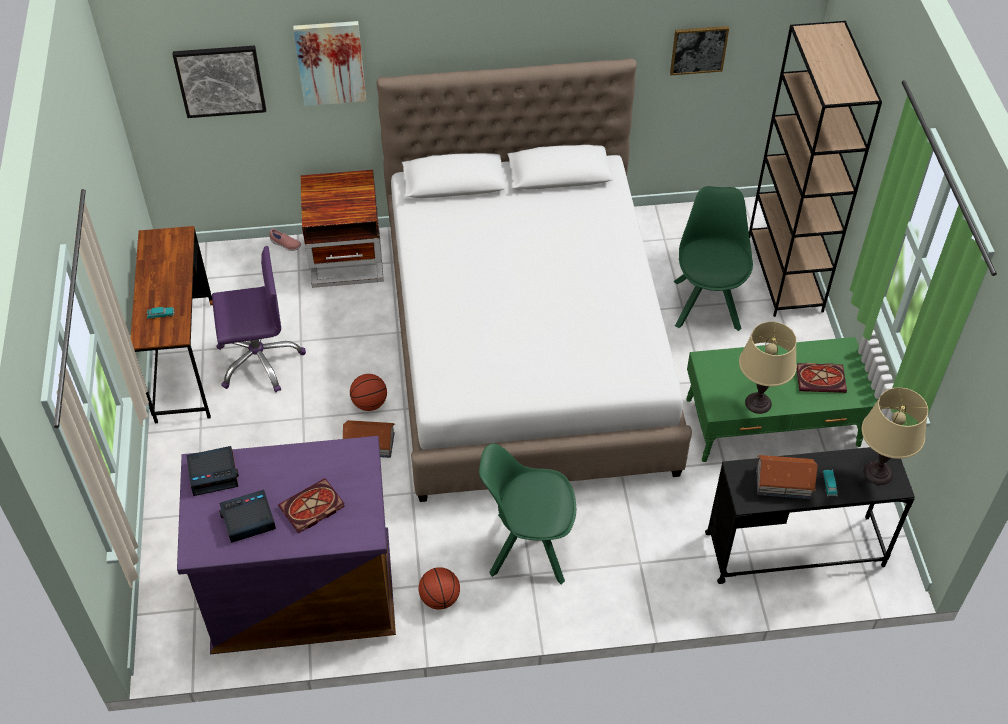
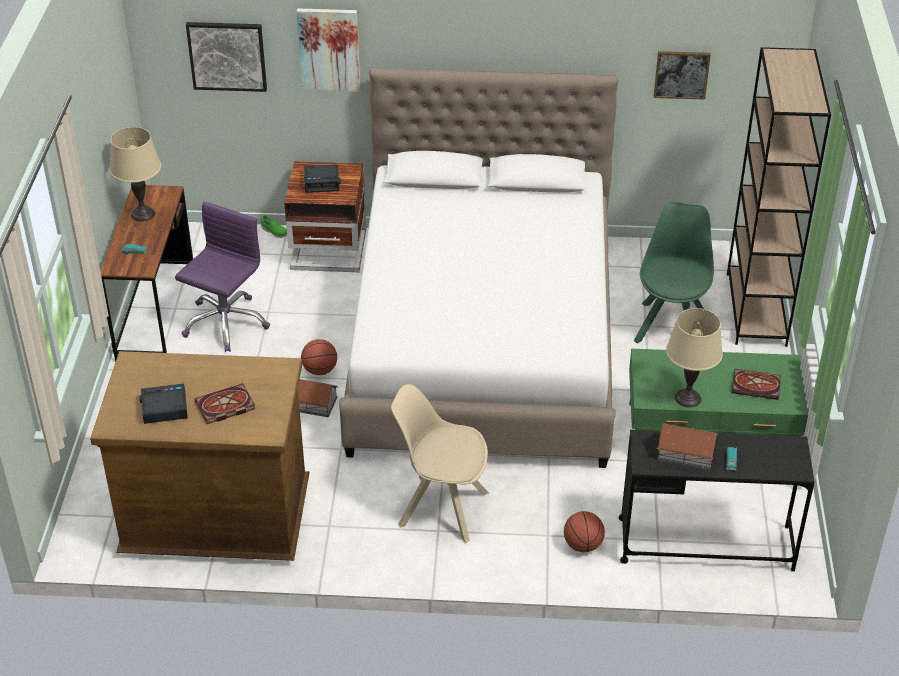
camera: 10 degrees right, 10 degrees down
purple dresser [177,436,396,654] -> brown dresser [90,351,310,561]
alarm clock [186,446,239,496] -> alarm clock moved to [304,164,341,193]
purple office chair [212,246,306,392] -> purple office chair turned 60 degrees counterclockwise [175,201,270,352]
pink shoe [269,229,301,251] -> green shoe [261,215,287,238]
basketball [419,567,460,610] -> basketball moved to [564,511,605,552]
green chair [479,444,576,584] -> beige chair [391,384,489,543]
beige table lamp [862,387,928,485] -> beige table lamp moved to [110,127,161,222]

